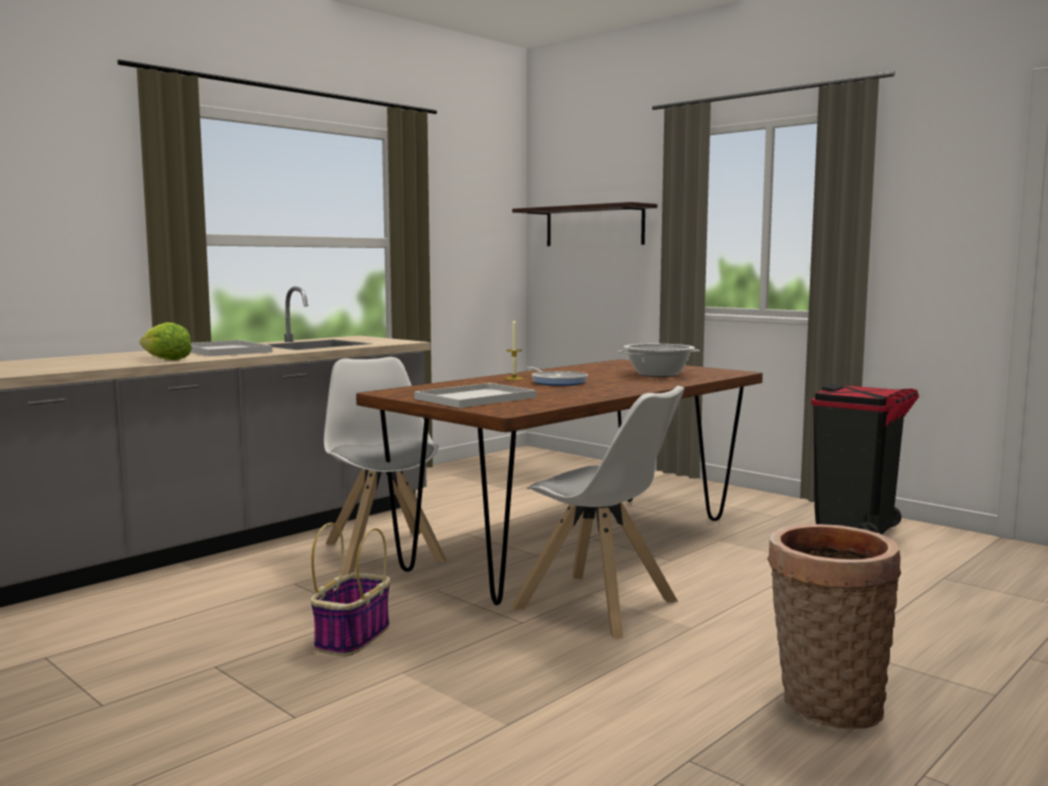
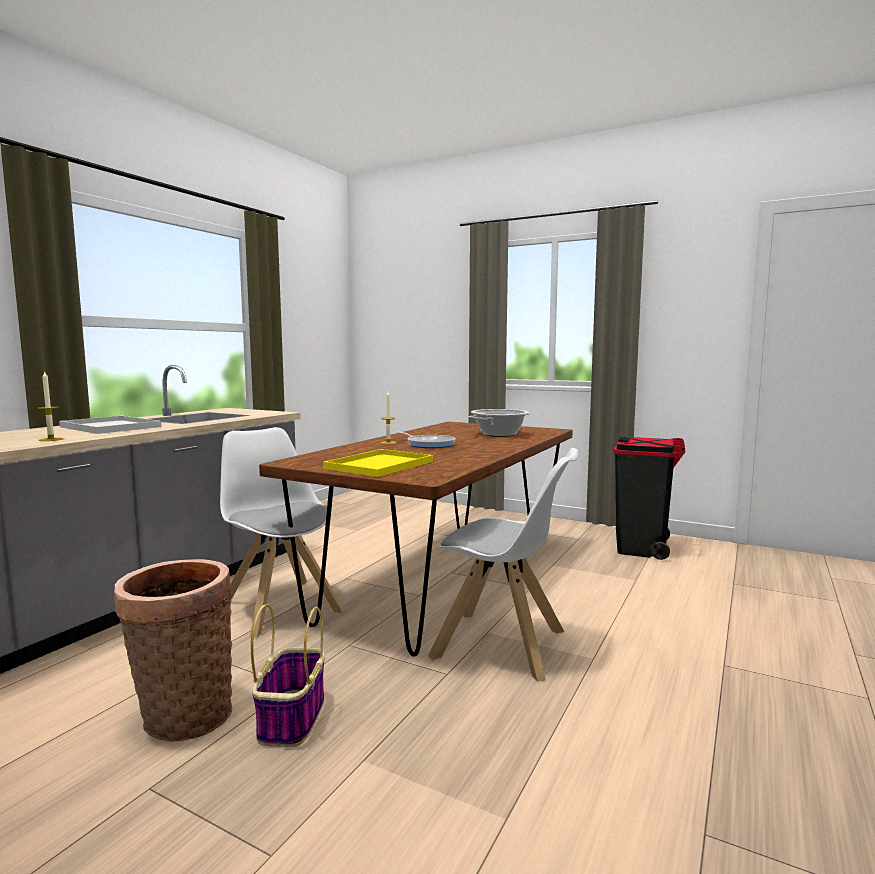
camera: 15 degrees left, 0 degrees up
lettuce [140,322,192,360] -> candle [38,371,64,441]
white tray [414,383,537,408] -> yellow tray [323,449,433,477]
shelf [512,202,657,246] -> none
basket [767,524,901,730] -> basket moved to [114,559,232,742]

